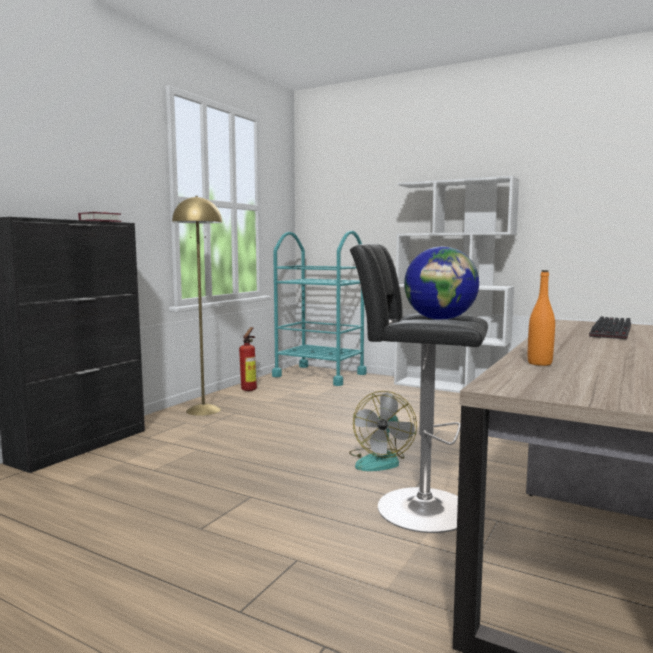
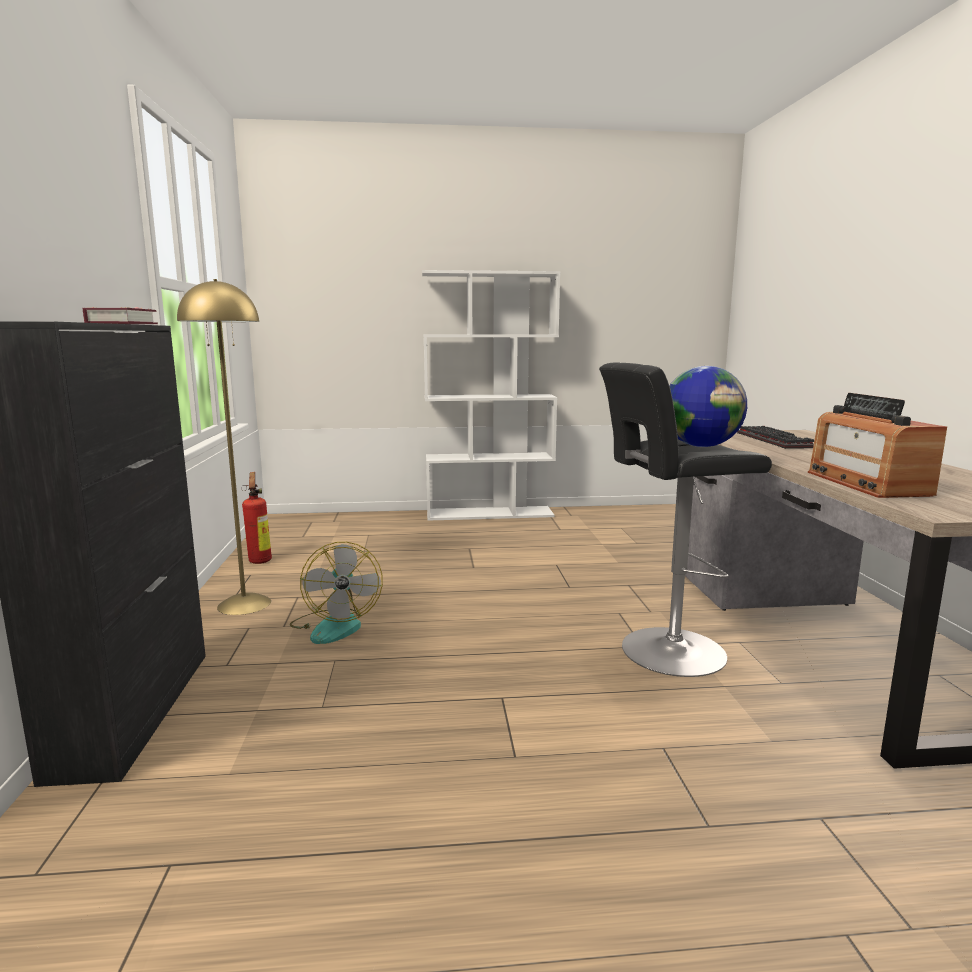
camera: 35 degrees left, 5 degrees up
turquoise cart [272,230,367,386] -> none
fan [349,391,417,471] -> fan moved to [290,542,383,644]
orange bottle [528,270,555,366] -> radio [808,393,947,498]

